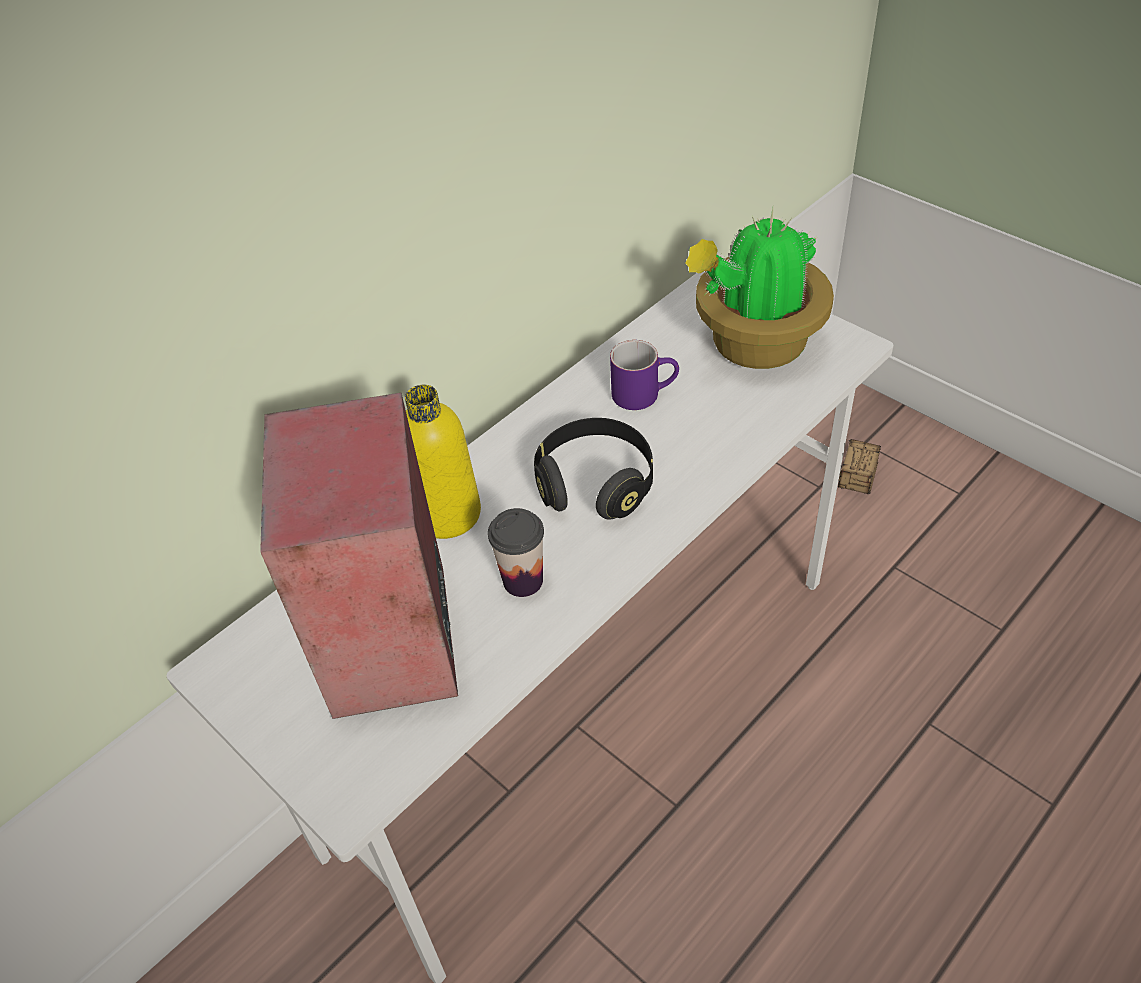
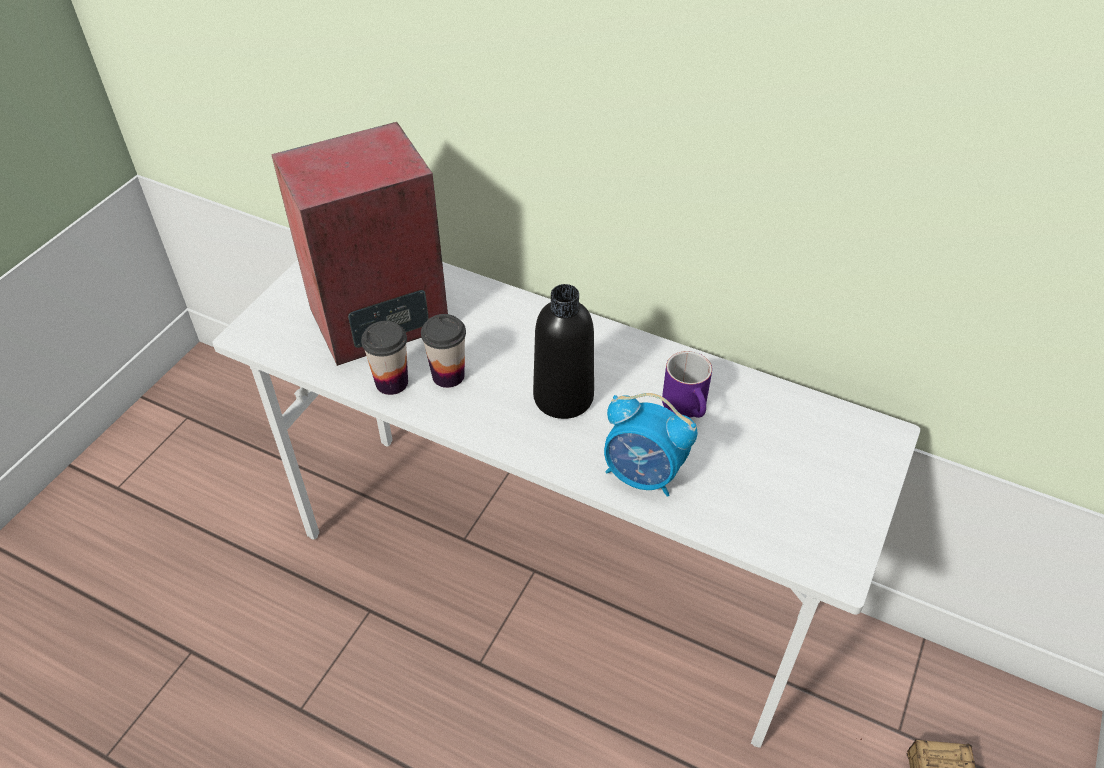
camera: 70 degrees right, 0 degrees up
yellow bottle [405,385,481,539] -> none
black headphones [534,418,653,520] -> black bottle [533,284,594,419]
potted plant [685,208,834,369] -> none
none -> cup [361,321,408,395]
none -> alarm clock [604,393,697,497]

